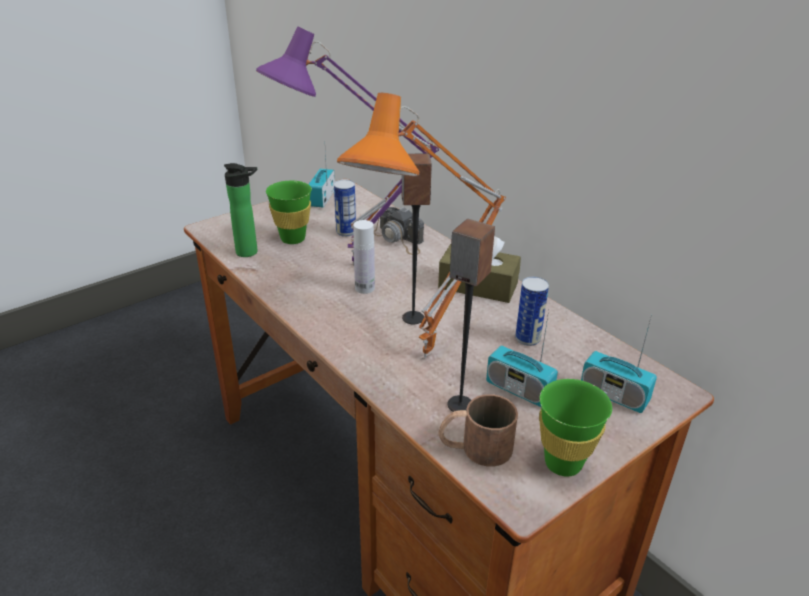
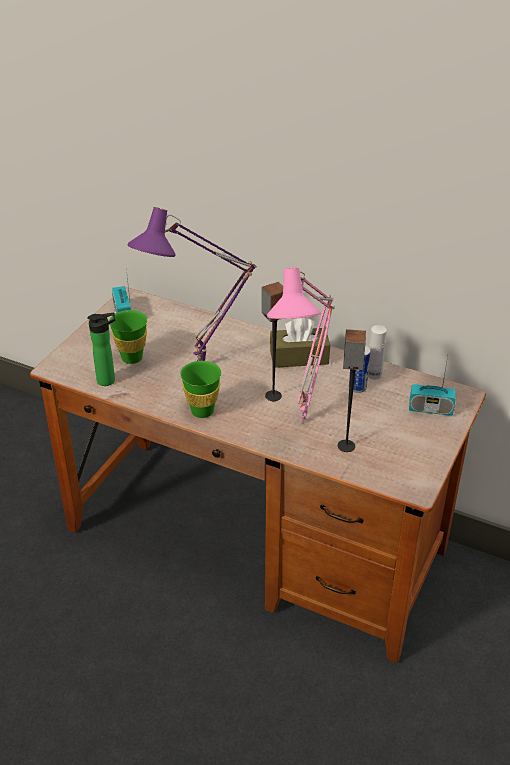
camera: 25 degrees left, 5 degrees up
can [334,180,356,237] -> none
orange table lamp [337,93,506,359] -> pink table lamp [267,268,335,424]
white bottle [353,220,375,294] -> white bottle moved to [368,325,387,380]
camera [374,207,424,255] -> none
brown mug [439,394,518,466] -> none
radio [486,311,558,407] -> none
green cup [539,379,612,477] -> green cup moved to [180,361,221,418]

